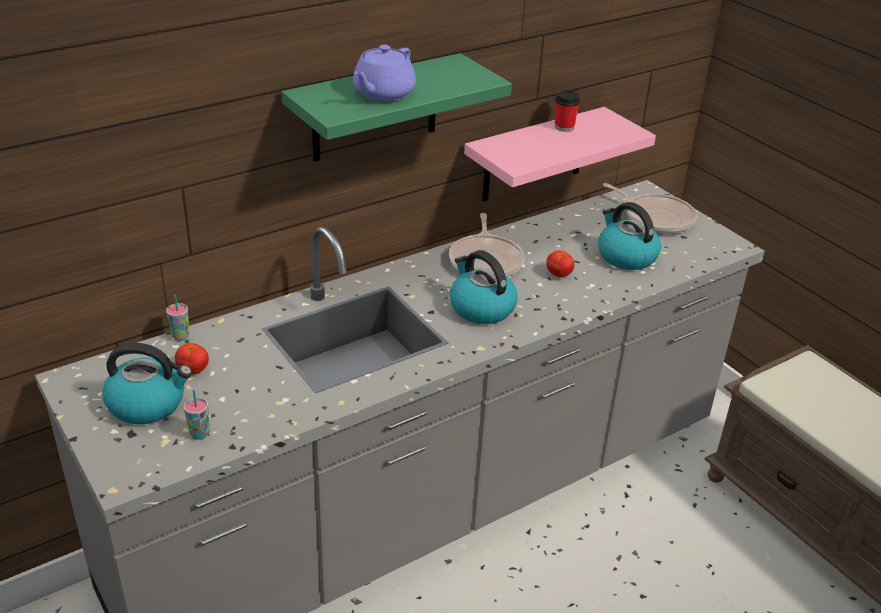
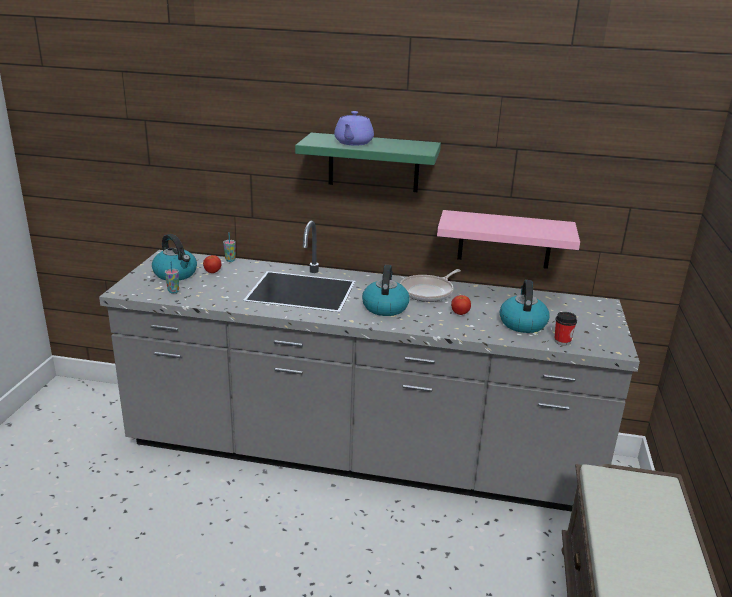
camera: 45 degrees right, 10 degrees down
purple teapot [353,45,416,101] -> purple teapot turned 60 degrees counterclockwise [334,111,374,146]
cup [555,90,581,132] -> cup moved to [554,312,577,346]
frying pan [603,183,697,234] -> none

